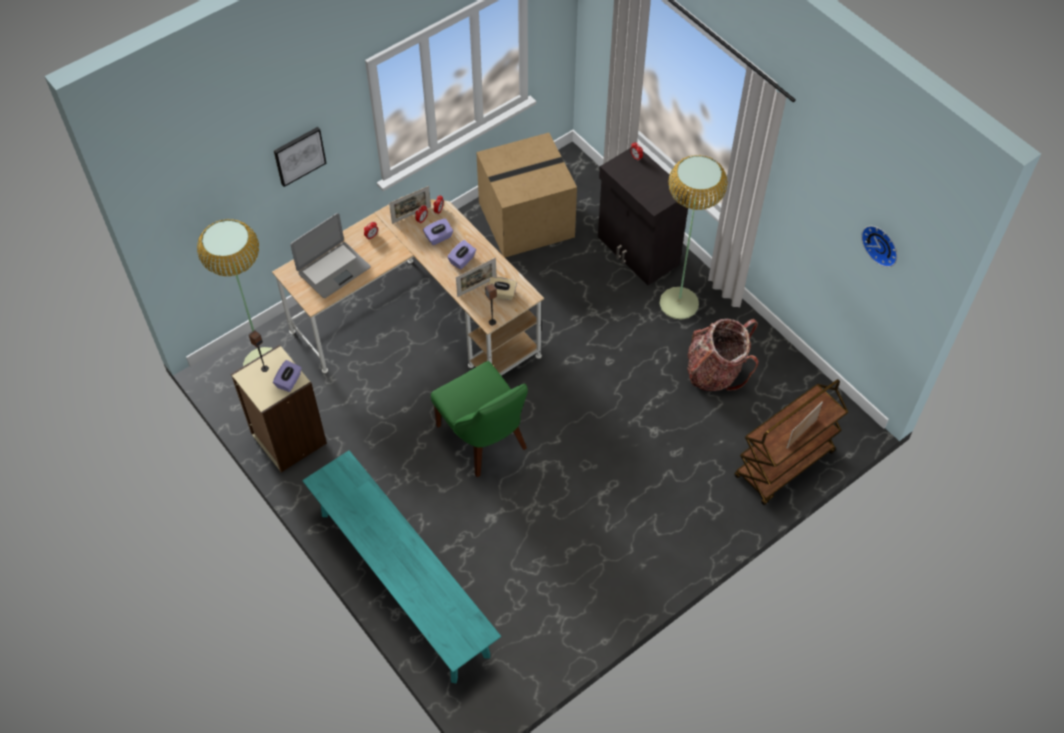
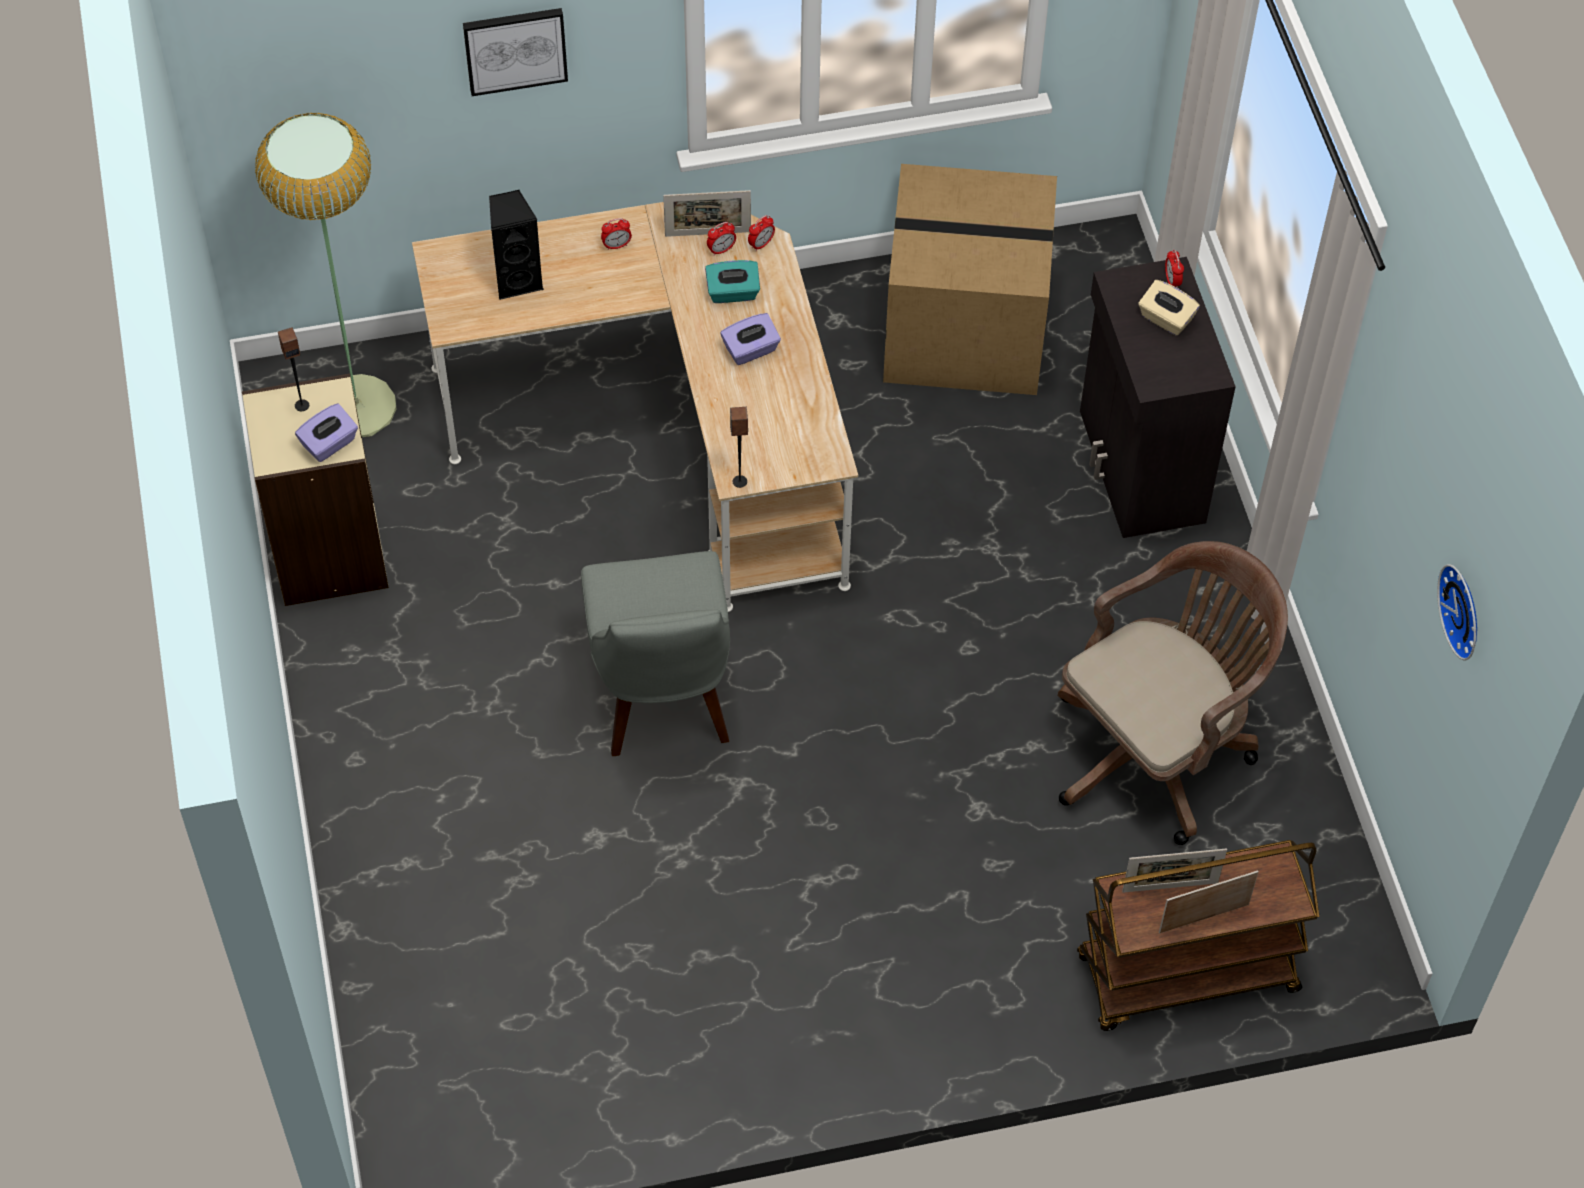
camera: 25 degrees right, 0 degrees up
laptop [290,213,370,298] -> black speaker [489,190,544,300]
turquoise bench [302,450,501,683] -> none
purple tissue box [423,219,453,245] -> turquoise tissue box [705,260,760,303]
green chair [431,361,528,477] -> grey chair [581,551,730,756]
picture frame [456,258,496,297] -> picture frame moved to [1122,849,1227,893]
beige tissue box [489,277,517,300] -> beige tissue box moved to [1138,280,1200,336]
floor lamp [660,155,728,320] -> none
backpack [687,319,758,391] -> brown office chair [1058,541,1288,845]

